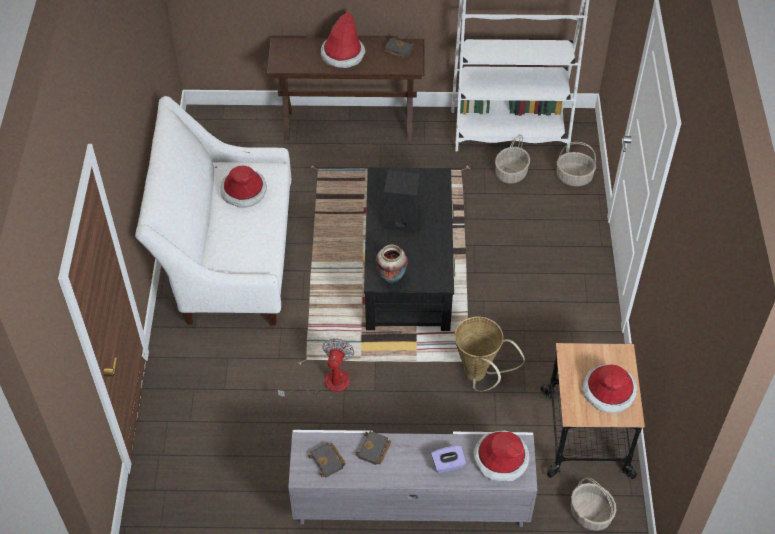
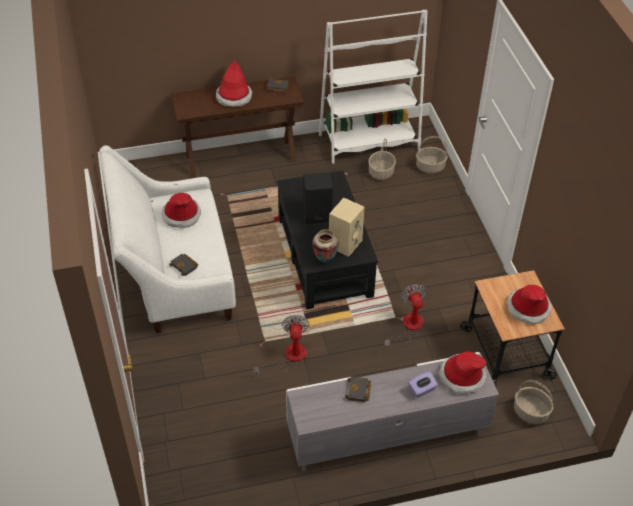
camera: 15 degrees left, 5 degrees down
black book [308,443,346,477] -> black book moved to [169,254,198,276]
basket [454,317,525,391] -> fan [384,284,427,348]
none -> beige speaker [329,198,365,257]

